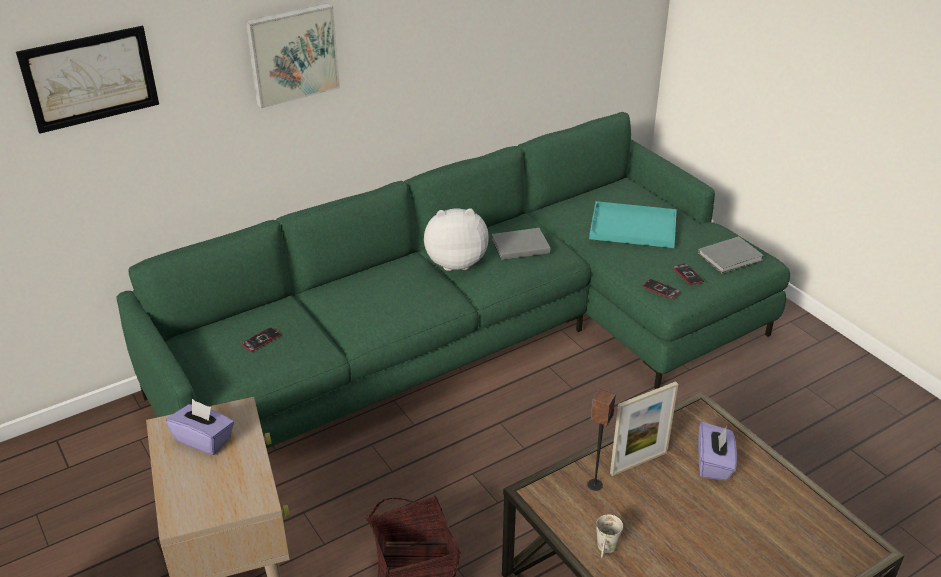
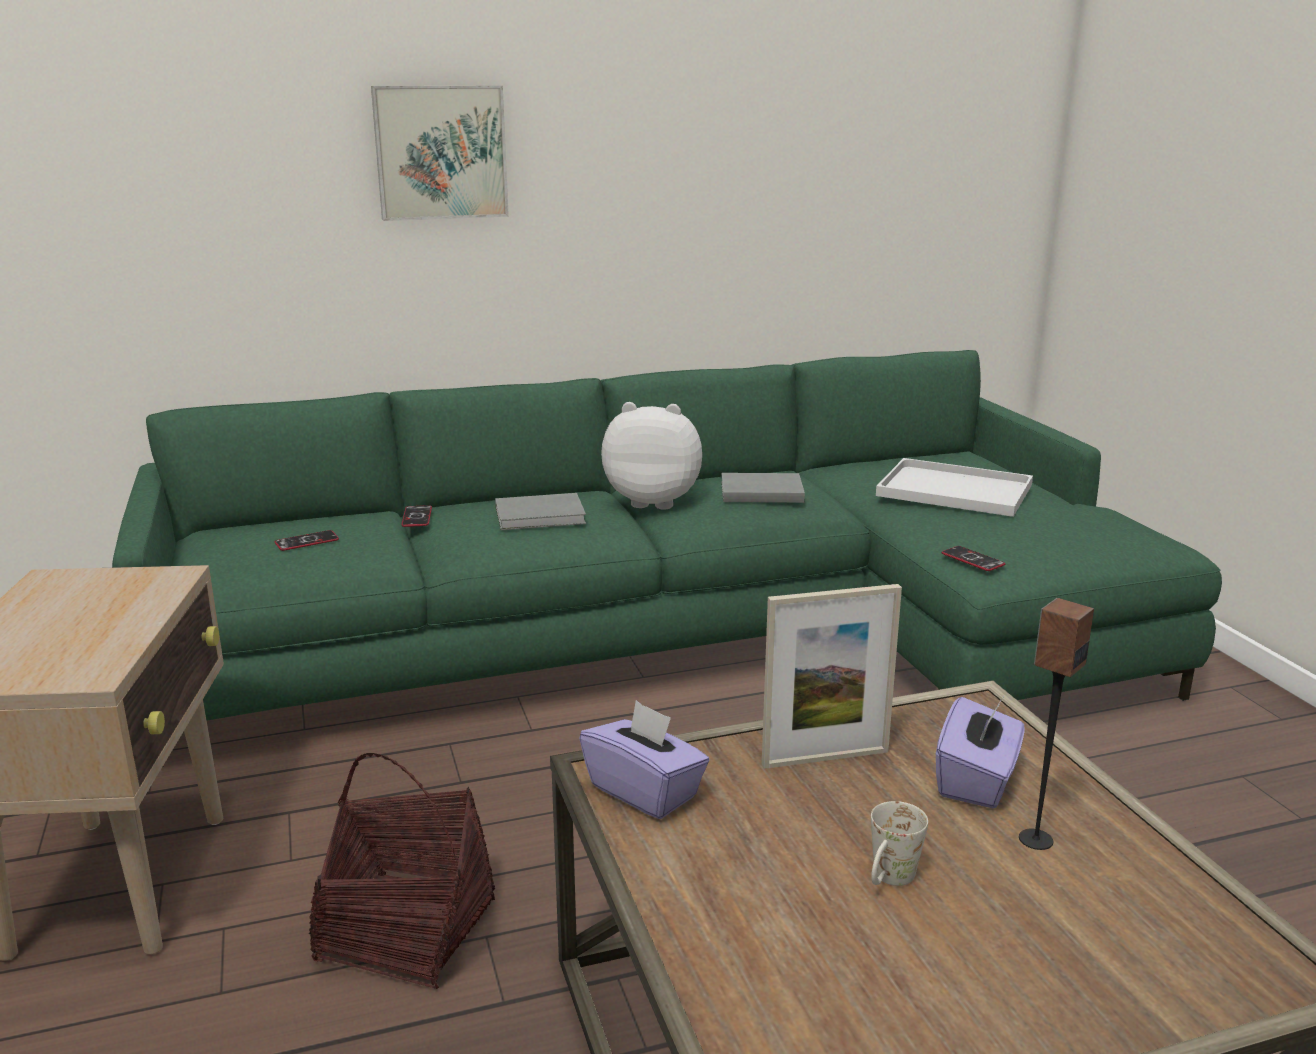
camera: 15 degrees right, 15 degrees down
picture [16,26,159,134] -> none
purple tissue box [166,399,234,455] -> purple tissue box moved to [579,700,709,819]
speaker [587,389,616,491] -> speaker moved to [1019,598,1094,850]
turquoise tray [589,201,677,248] -> white tray [876,458,1033,517]
white mug [596,515,623,558] -> white mug moved to [871,801,928,886]
phone [673,263,704,285] -> phone moved to [402,505,432,527]
grey book [698,236,764,274] -> grey book moved to [495,493,586,530]

